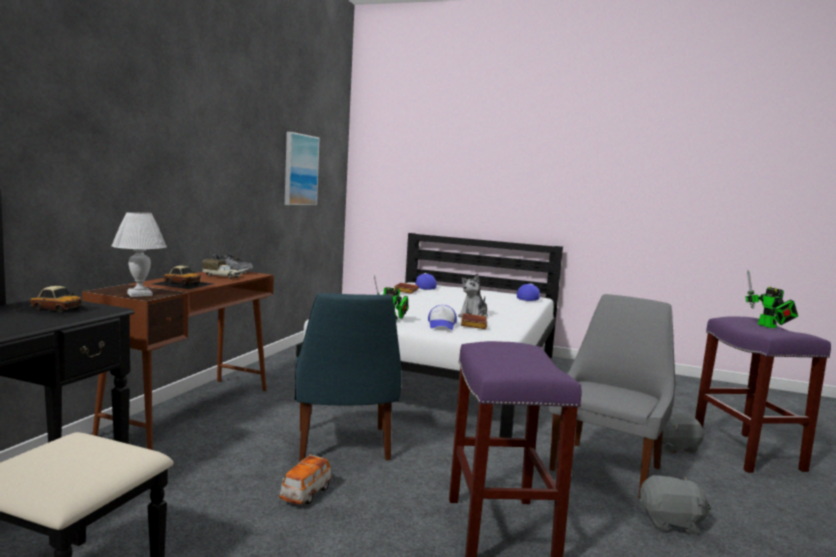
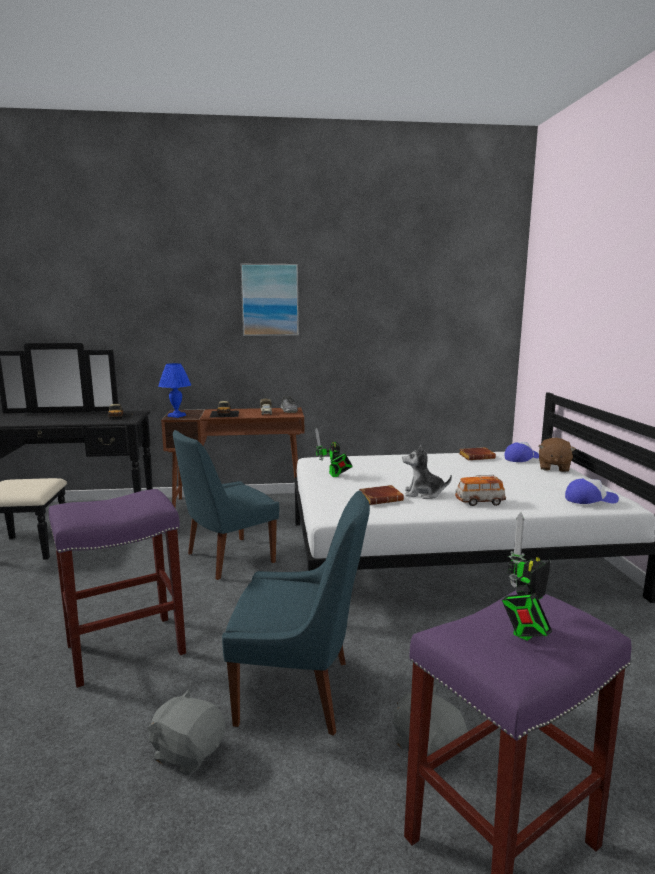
camera: 65 degrees right, 5 degrees up
white table lamp [112,212,167,297] -> blue table lamp [158,363,191,418]
toy car [279,454,332,505] -> toy car moved to [455,475,506,506]
picture [285,132,319,205] -> picture moved to [241,264,299,336]
cap [428,305,457,330] -> none
grey chair [549,294,675,498] -> blue chair [222,491,370,736]
grey plush toy [639,475,711,535] -> grey plush toy turned 135 degrees clockwise [147,689,225,775]
none -> brown plush toy [539,438,576,472]

